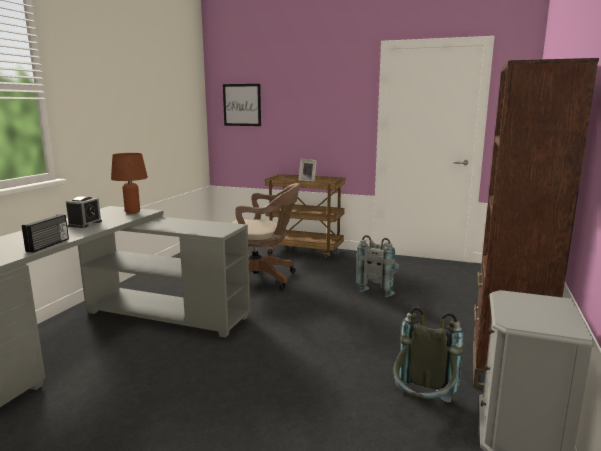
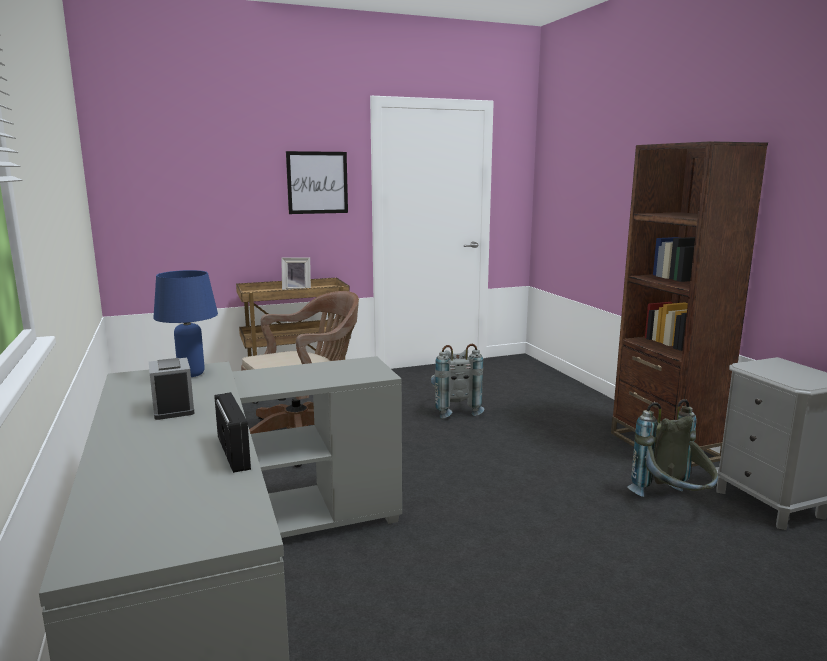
camera: 40 degrees left, 0 degrees up
brown table lamp [111,153,148,214] -> blue table lamp [153,270,218,377]
picture [223,84,261,126] -> picture moved to [286,151,348,214]

